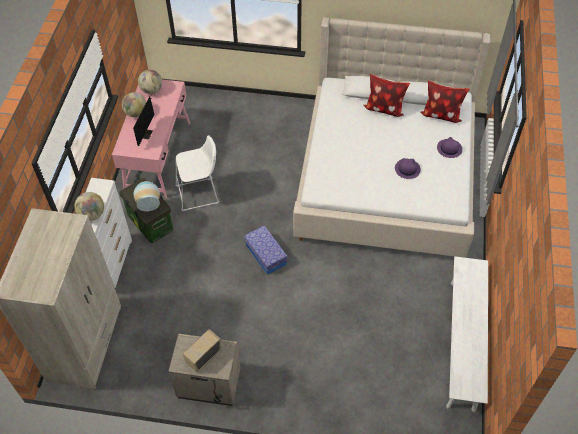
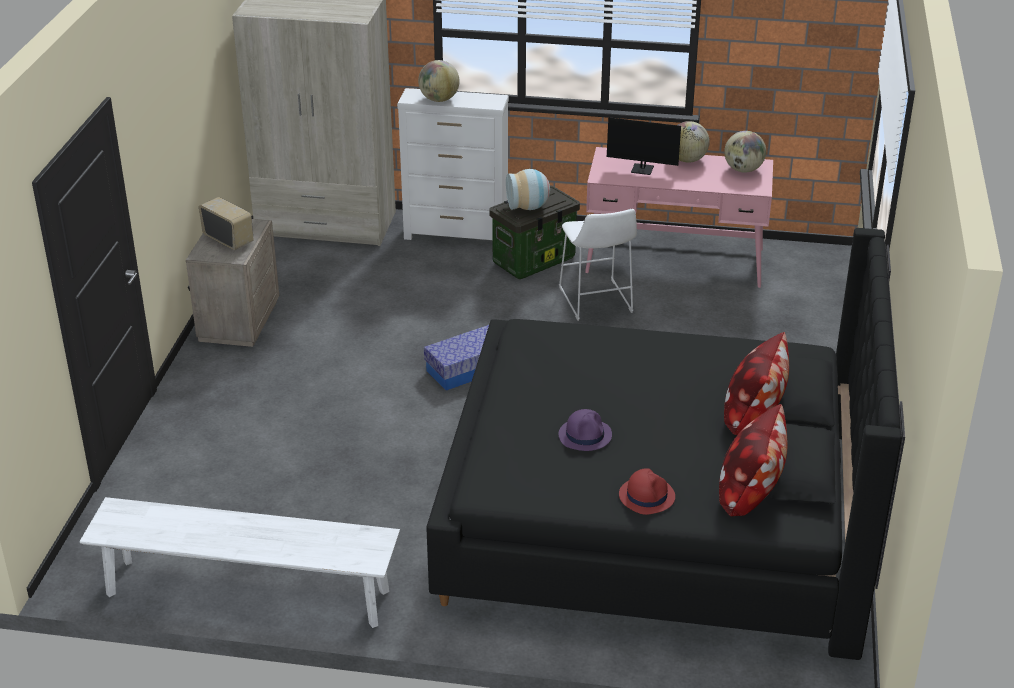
camera: 90 degrees right, 20 degrees down
beige bed [293,17,490,258] -> black bed [426,228,905,660]
purple hat [437,137,462,158] -> red hat [619,468,675,515]

